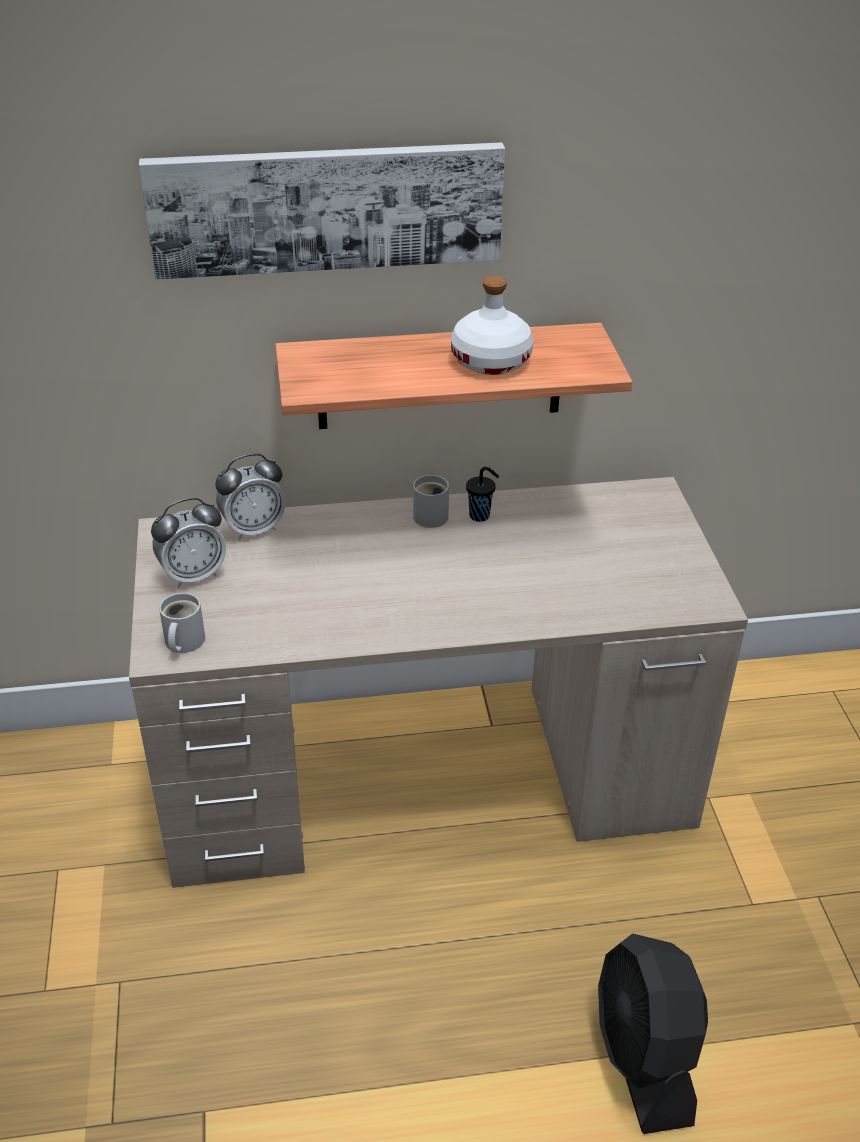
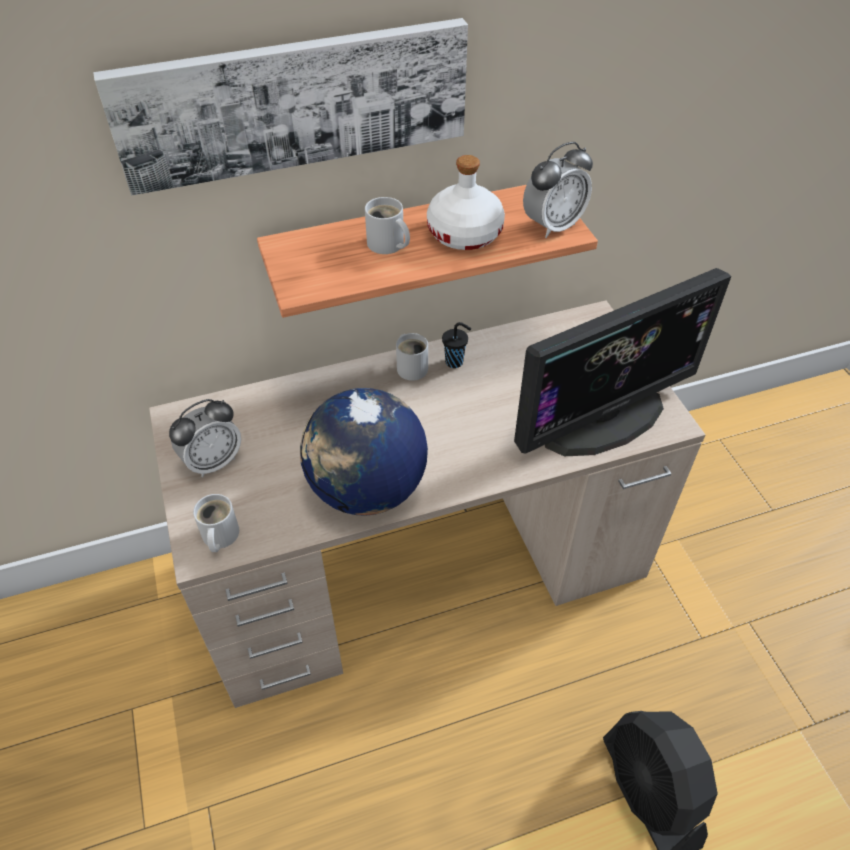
camera: 10 degrees left, 10 degrees up
alarm clock [215,454,286,540] -> alarm clock moved to [523,142,593,238]
none -> globe [300,388,428,516]
none -> white mug [365,197,410,254]
none -> monitor [514,268,731,456]

